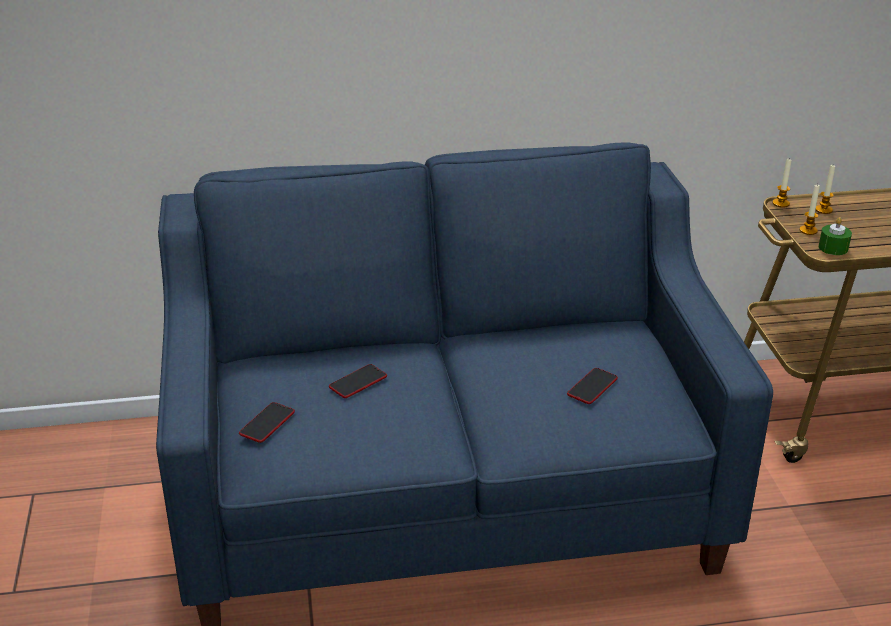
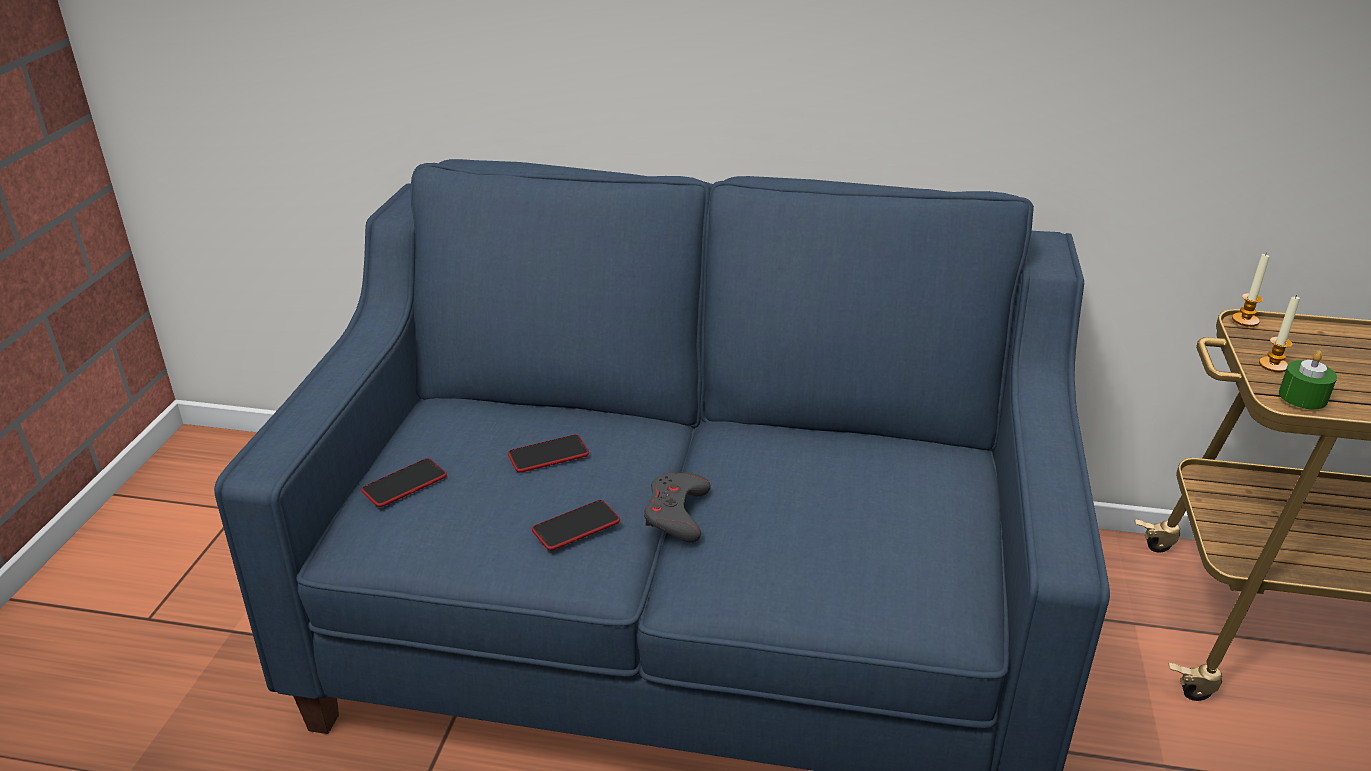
camera: 20 degrees right, 0 degrees up
phone [567,368,618,404] -> phone moved to [532,500,620,550]
candle [815,165,835,214] -> none
none -> grey game controller [644,473,711,542]

